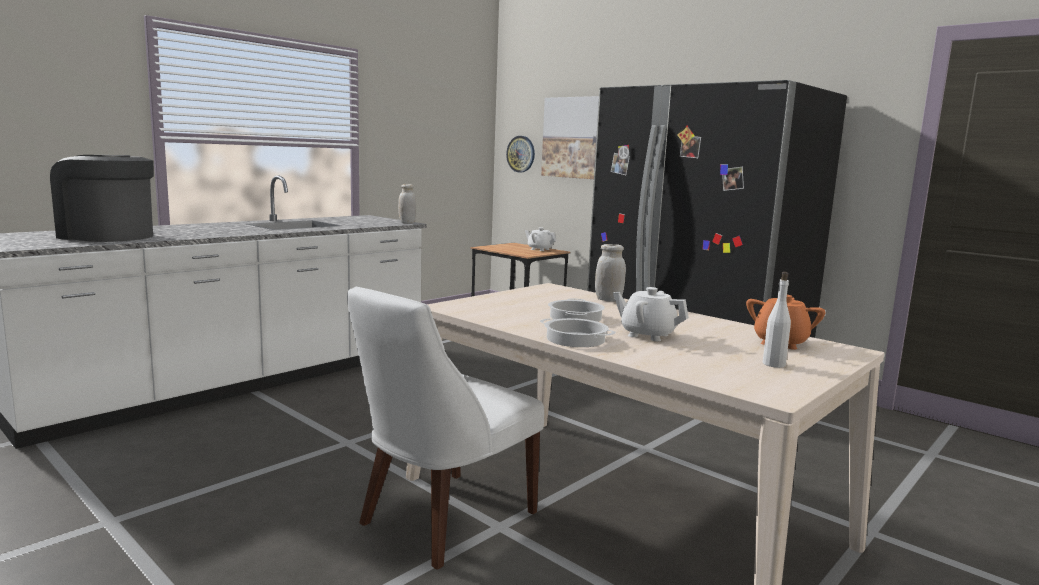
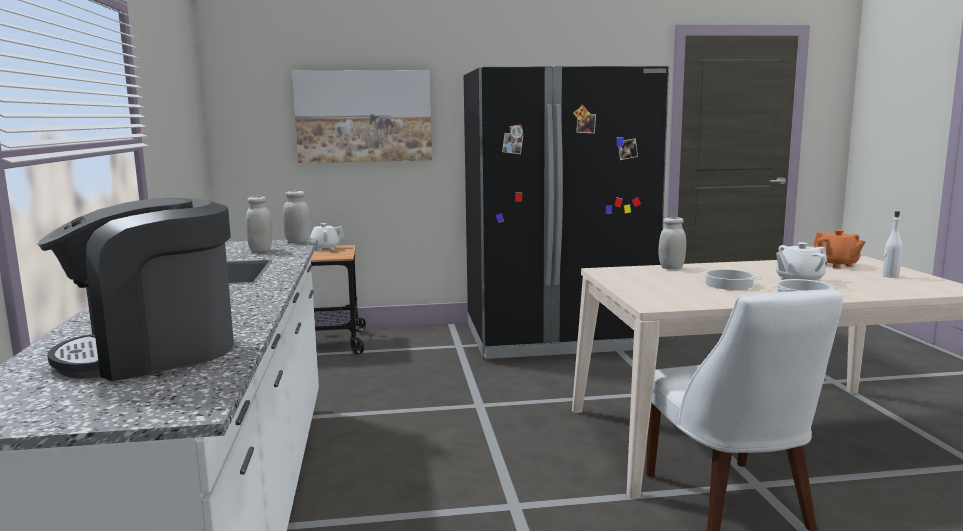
camera: 50 degrees left, 0 degrees up
wall clock [506,136,535,172] -> none
none -> white jar [246,196,273,252]

